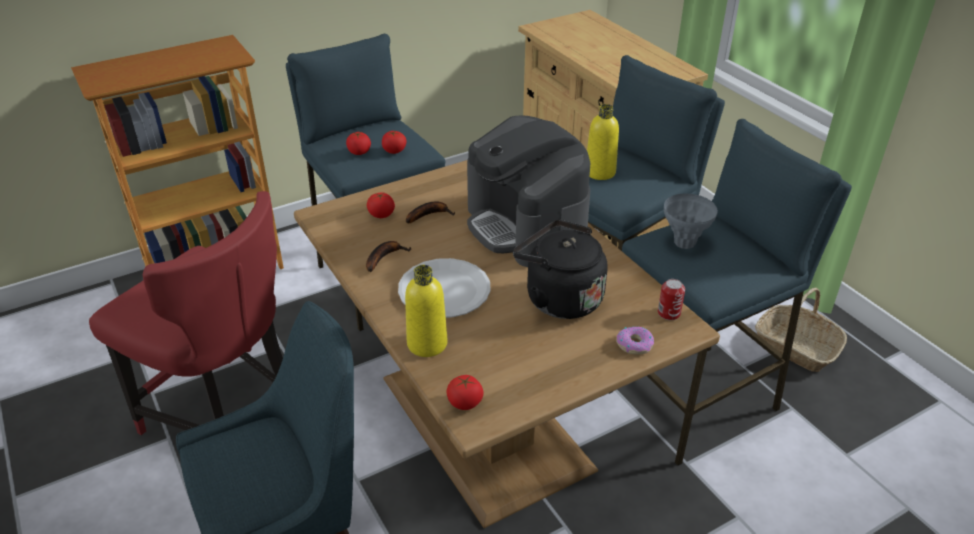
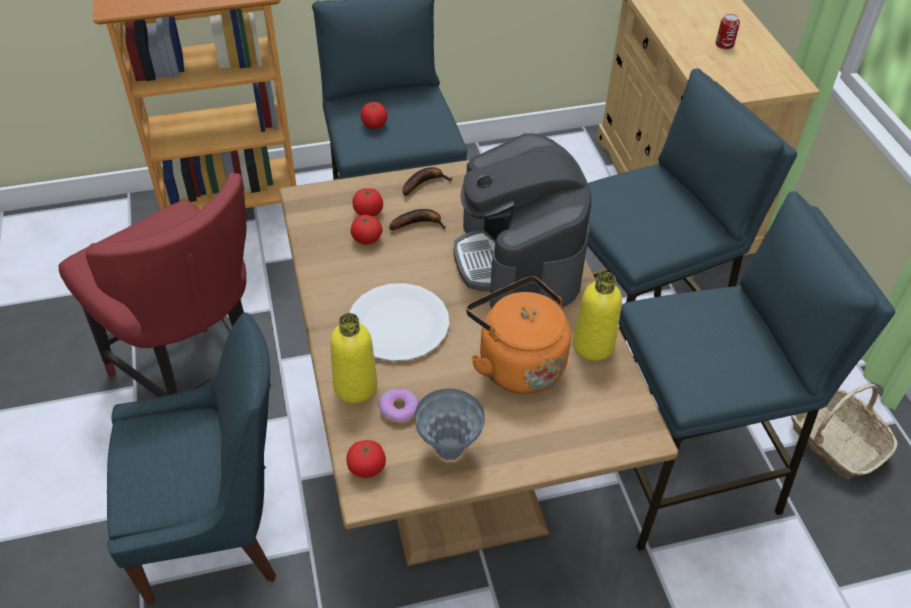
camera: 15 degrees right, 10 degrees up
banana [366,241,411,272] -> banana moved to [402,167,452,196]
tomato [382,131,407,154] -> tomato moved to [350,215,383,245]
black kettle [513,220,608,319] -> orange kettle [466,276,571,394]
yellow bottle [587,104,619,180] -> yellow bottle moved to [573,272,622,361]
donut [616,327,654,354] -> donut moved to [378,388,420,423]
can [658,279,685,320] -> can moved to [716,14,740,50]
grey vase [664,194,718,249] -> grey vase moved to [415,388,485,460]

